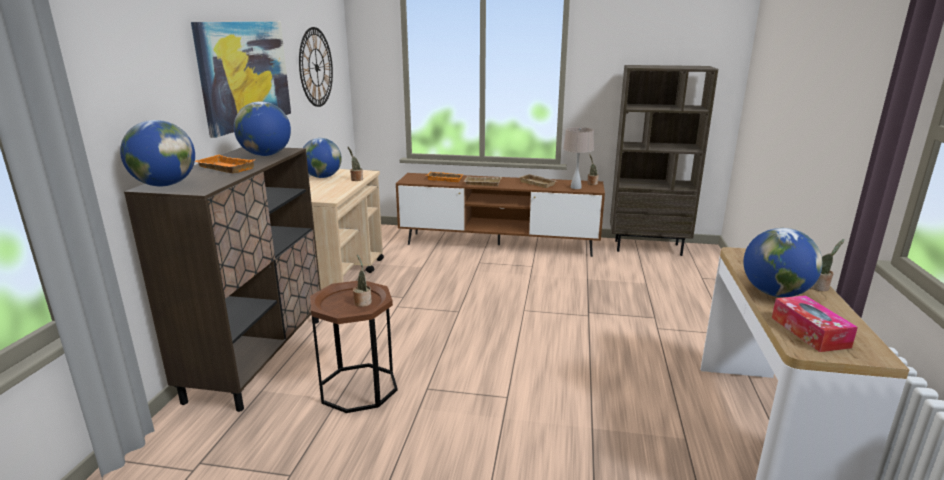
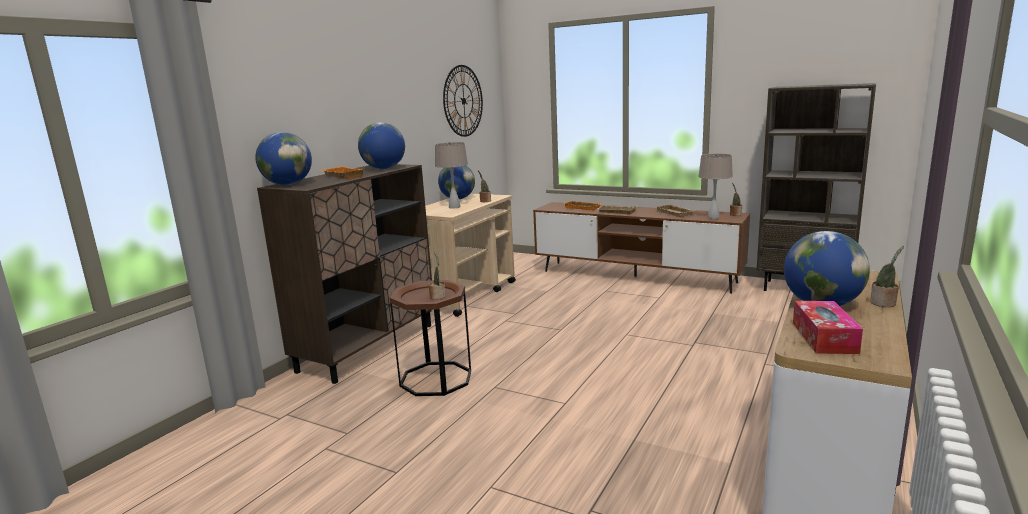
camera: 20 degrees right, 5 degrees down
picture [191,22,291,138] -> none
none -> beige table lamp [435,142,468,209]

